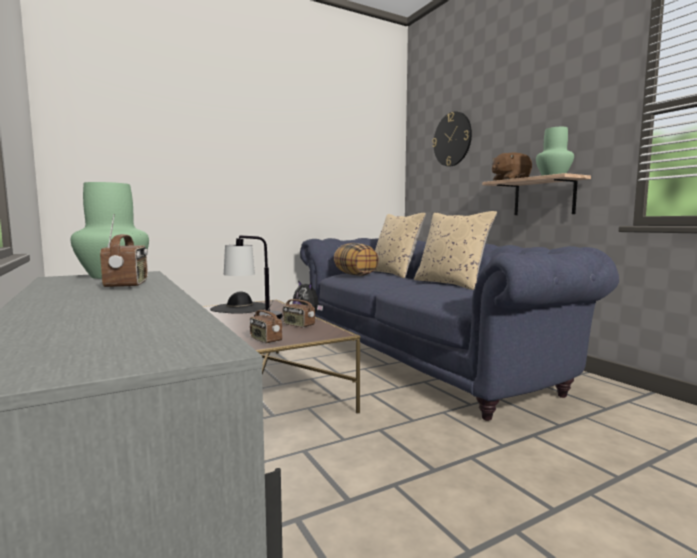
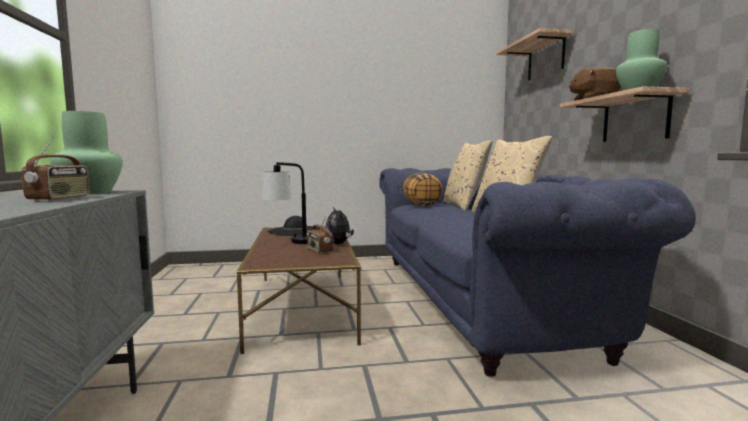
camera: 20 degrees right, 0 degrees up
radio [250,299,282,344] -> none
wall clock [432,111,472,166] -> shelf [496,28,574,81]

